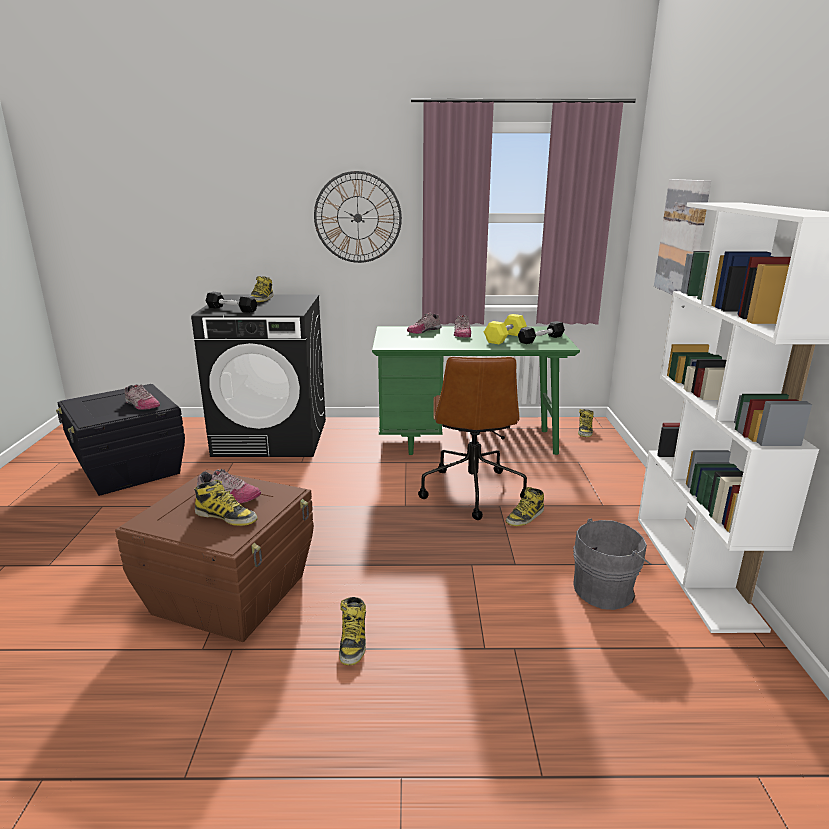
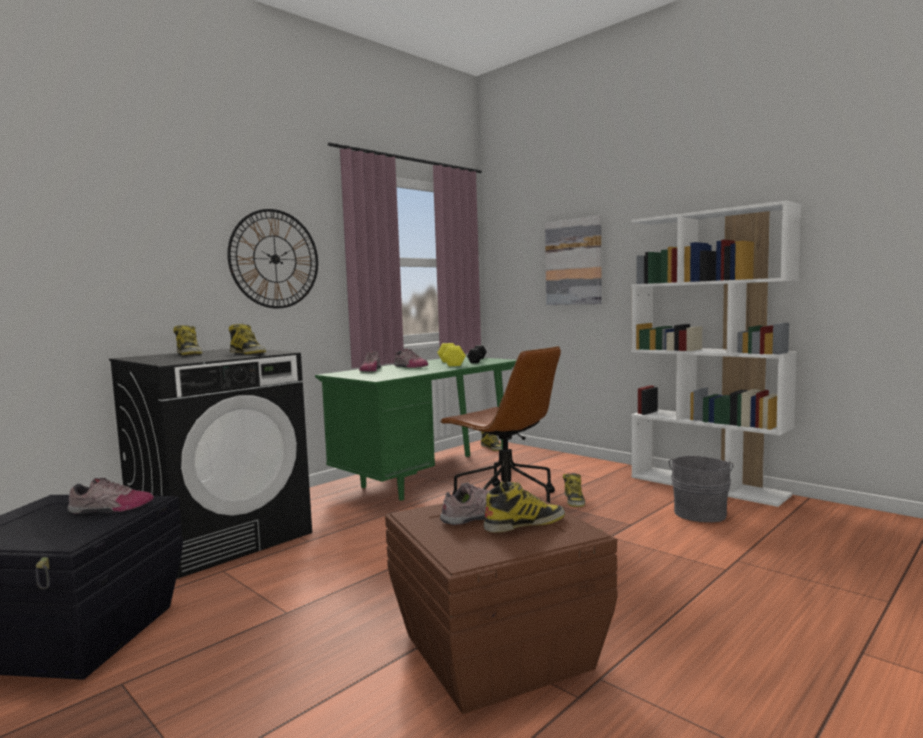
camera: 45 degrees left, 15 degrees down
black dumbbell [206,292,257,313] -> none
boot [339,597,366,666] -> boot moved to [229,324,266,354]

